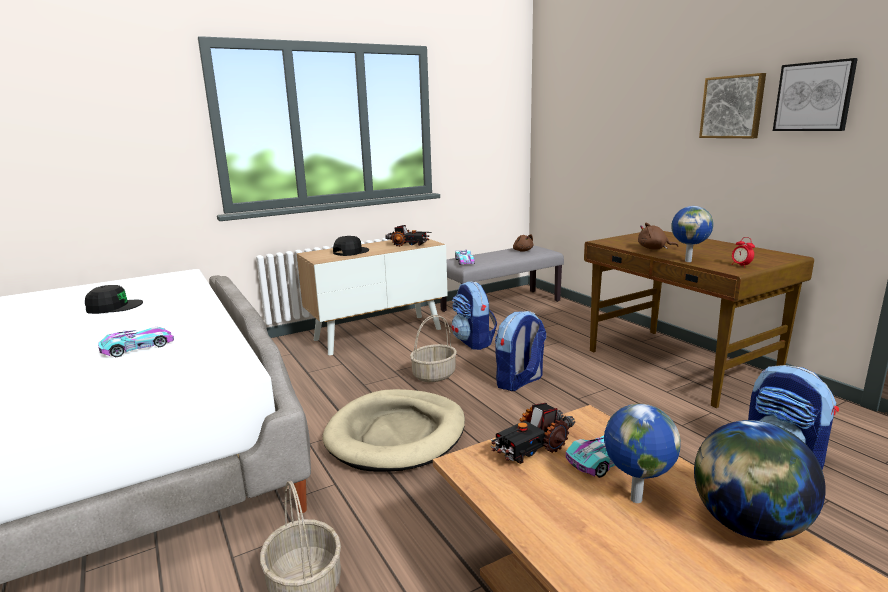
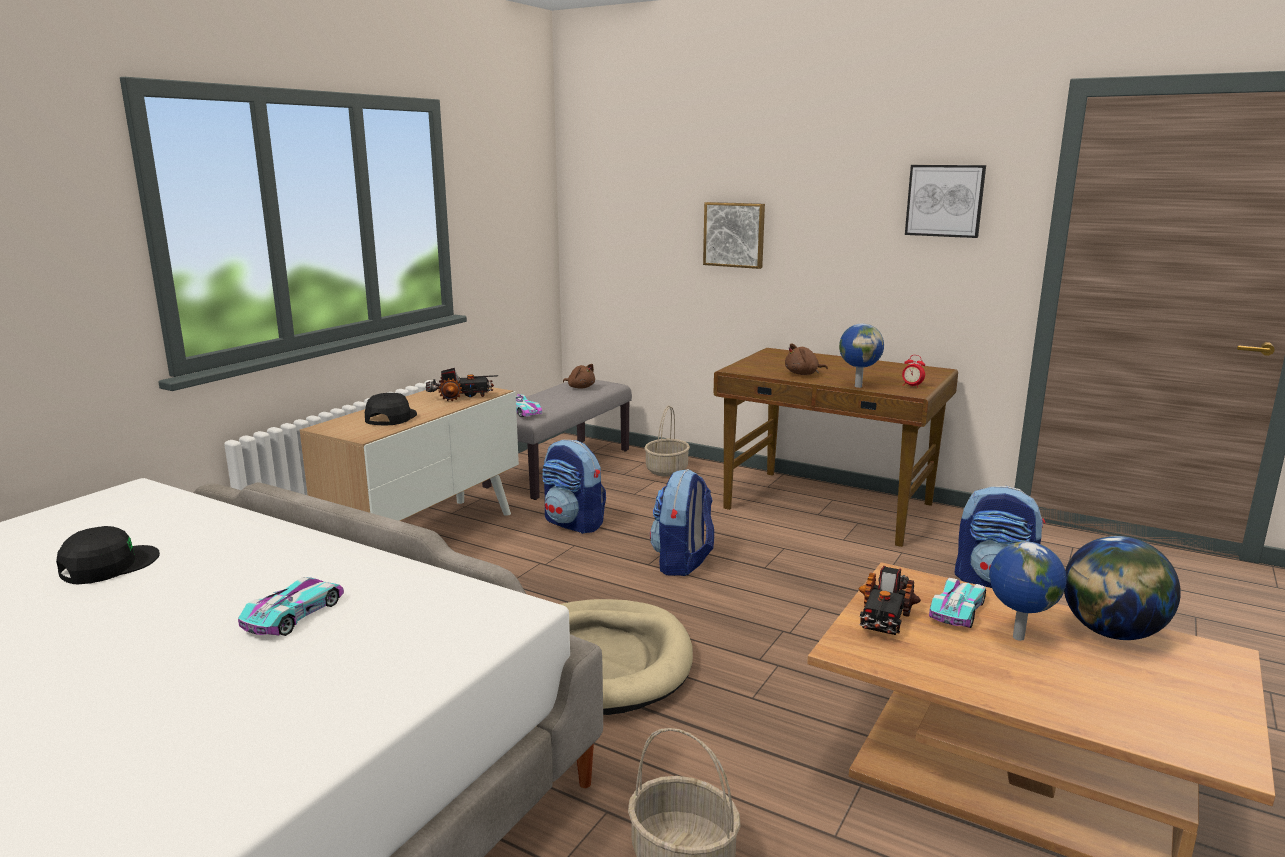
camera: 30 degrees left, 0 degrees up
basket [410,315,457,382] -> basket moved to [644,406,690,477]
picture [699,73,766,138] -> picture moved to [703,202,765,269]

